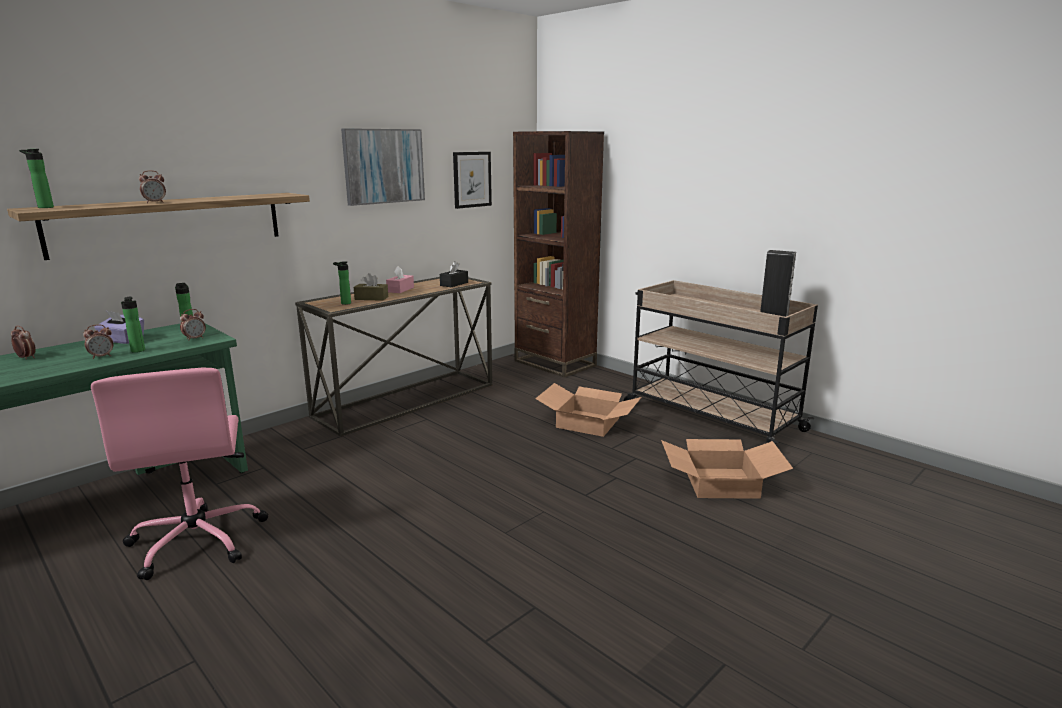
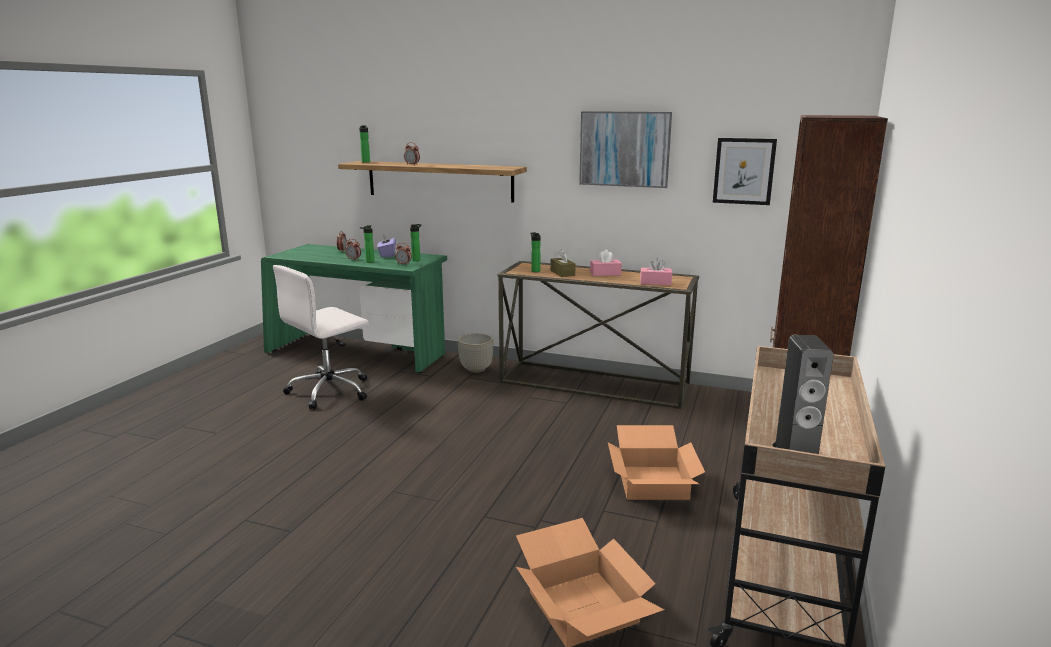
camera: 65 degrees right, 0 degrees up
pink office chair [91,368,268,580] -> white office chair [273,265,369,409]
black tissue box [440,261,468,287] -> pink tissue box [640,258,672,285]
none -> grey planter [458,333,494,373]

